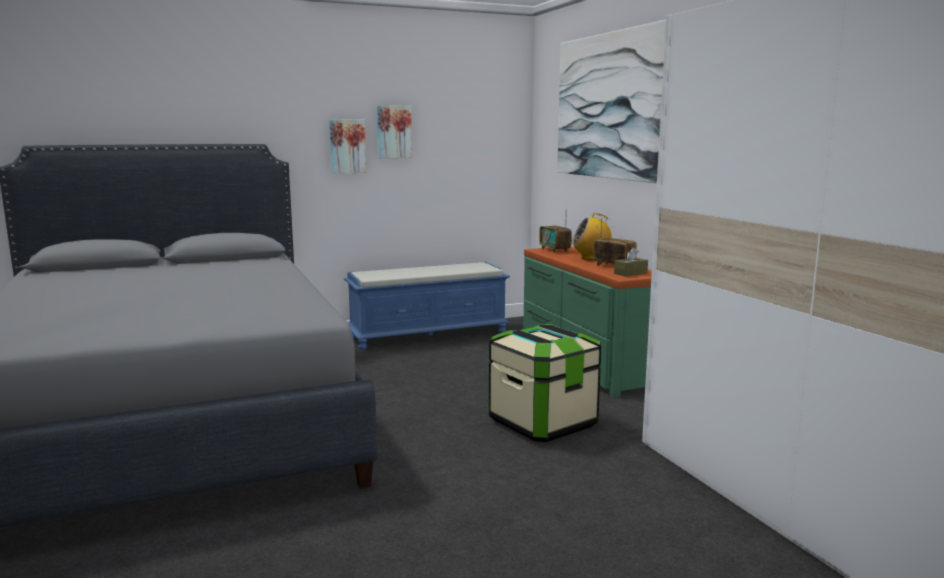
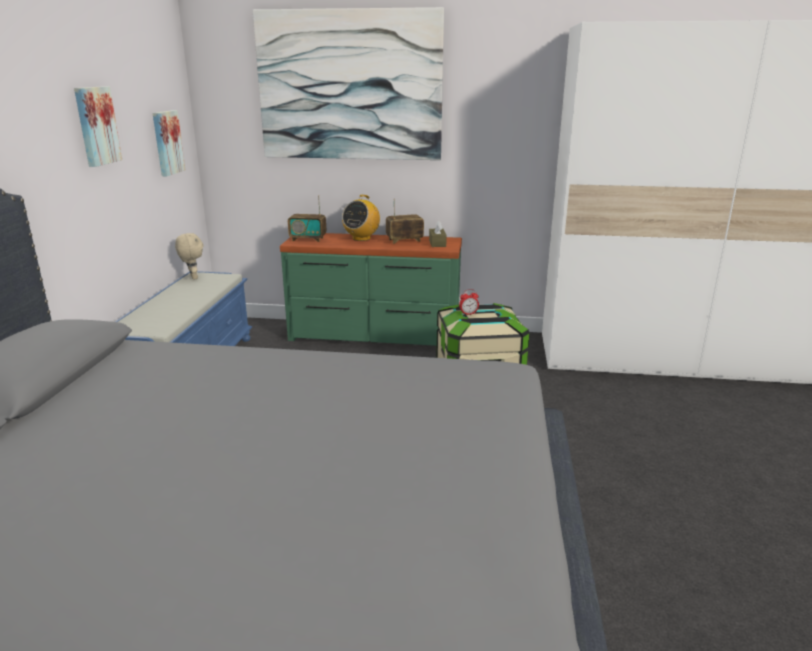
camera: 60 degrees left, 10 degrees up
picture [329,119,366,174] -> picture moved to [153,110,185,176]
none -> beige plush toy [175,233,204,280]
none -> alarm clock [459,289,479,315]

